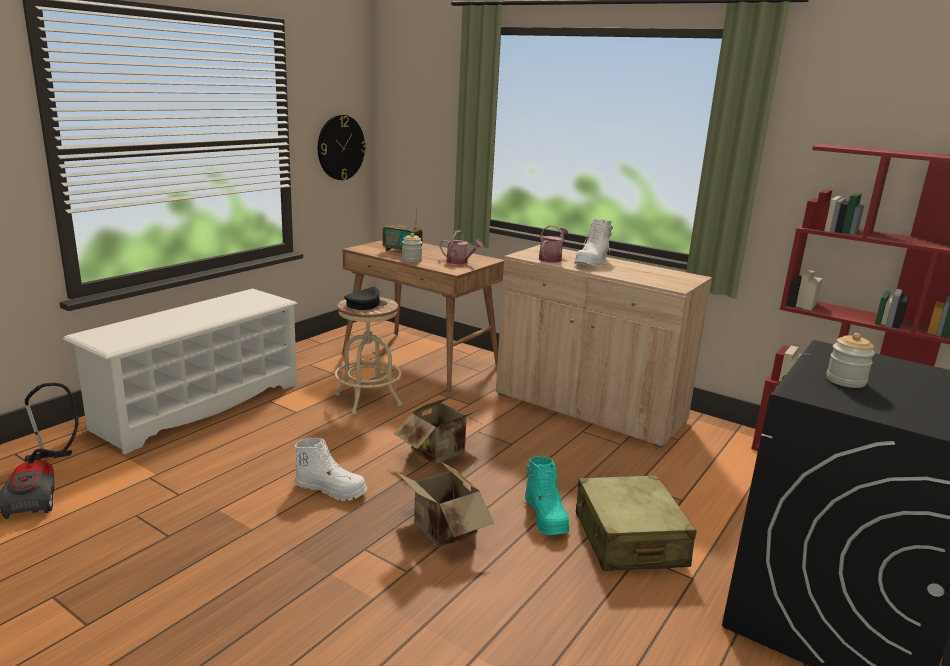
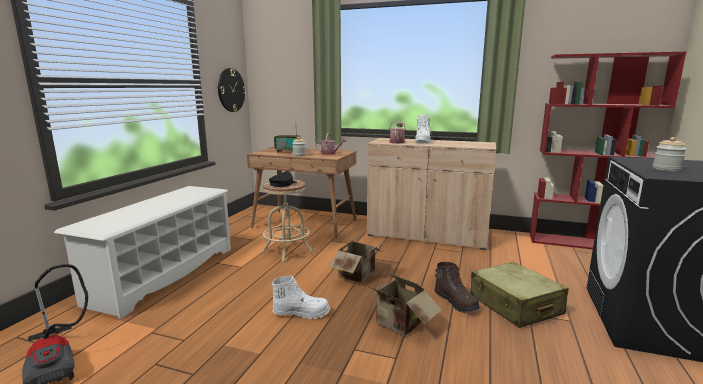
camera: 15 degrees left, 5 degrees down
turquoise boot [525,456,569,535] -> brown boot [434,262,480,313]

